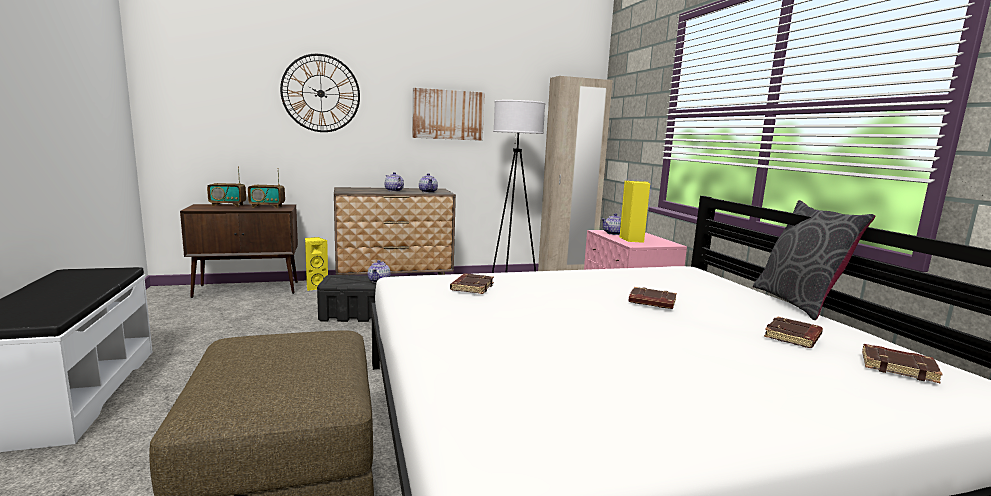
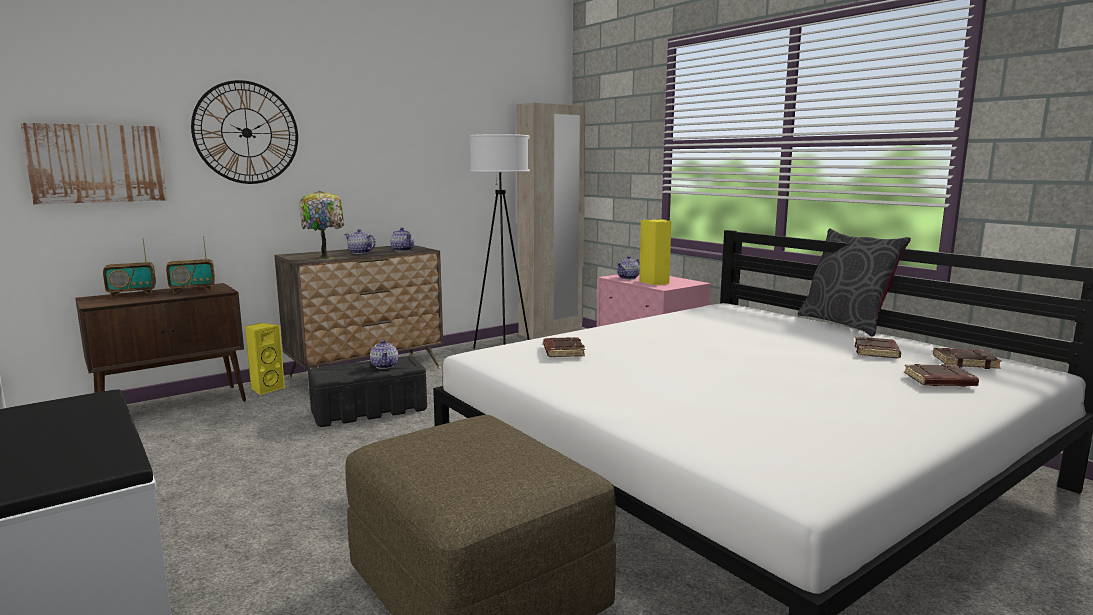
camera: 20 degrees left, 0 degrees up
picture [412,88,485,141] -> picture moved to [20,123,168,204]
brown book [628,287,677,309] -> brown book moved to [904,364,979,386]
none -> table lamp [299,191,344,260]

